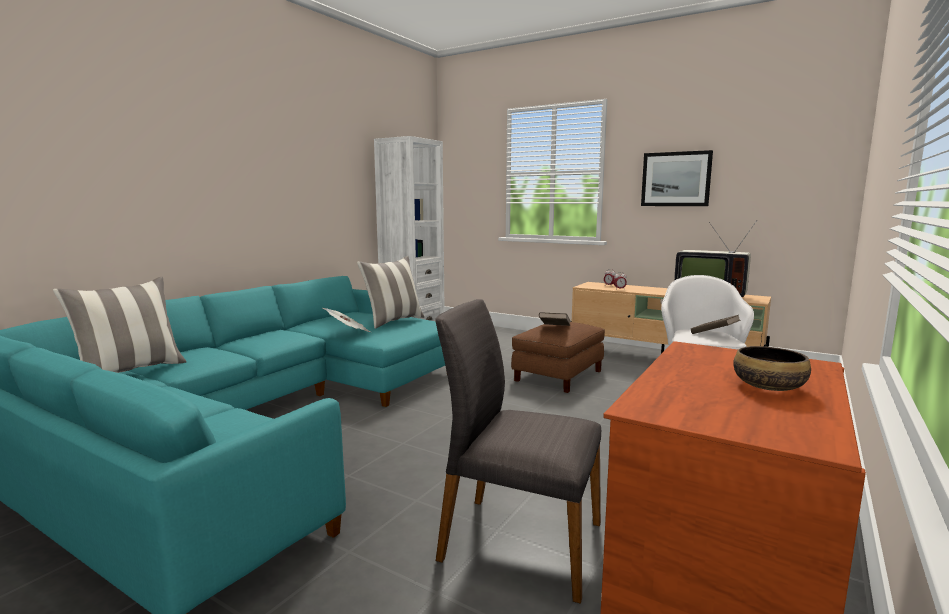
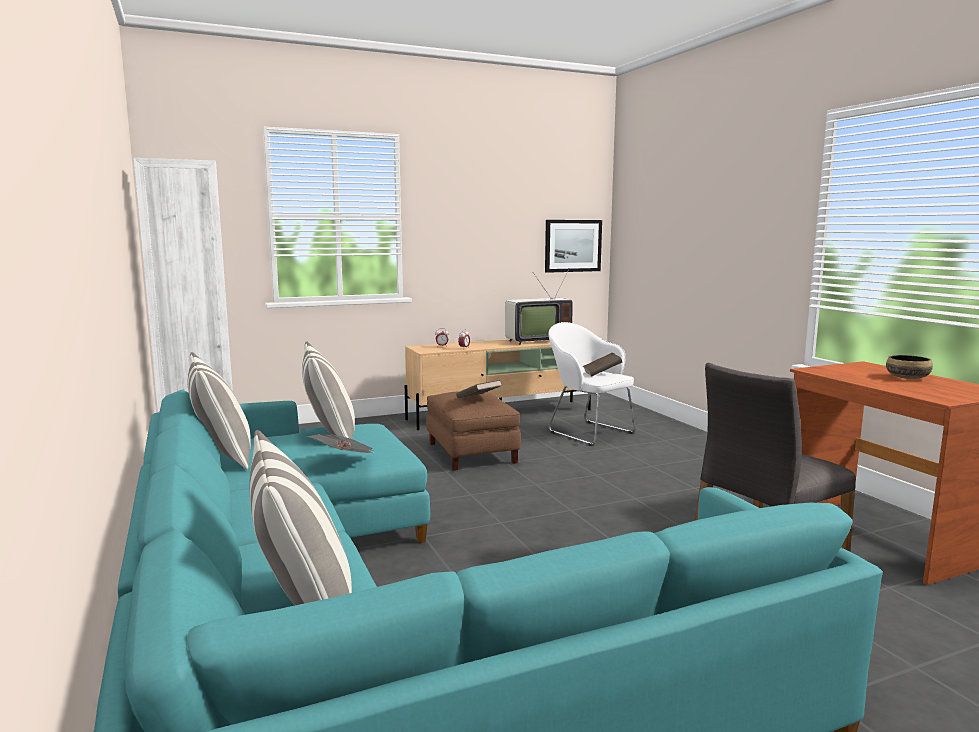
camera: 55 degrees left, 0 degrees up
picture [641,150,713,206] -> picture moved to [545,220,602,273]
none -> pillow [188,352,251,470]

